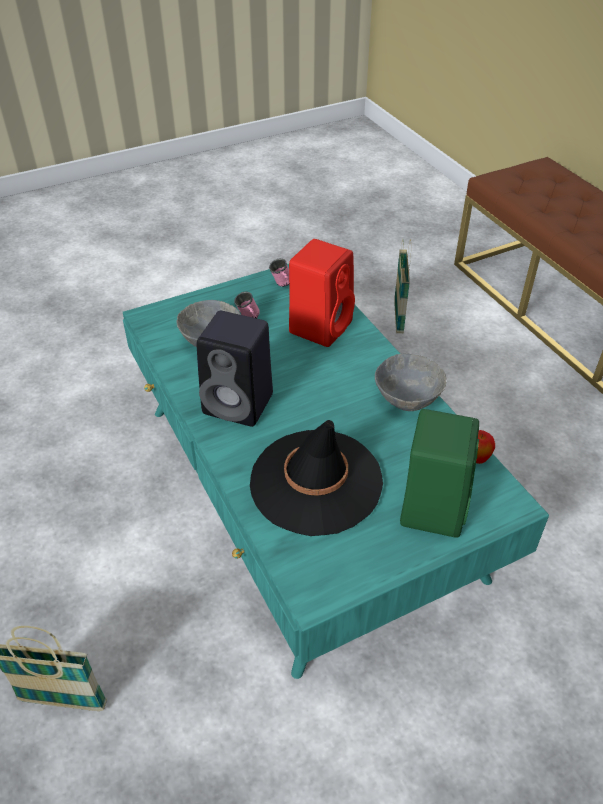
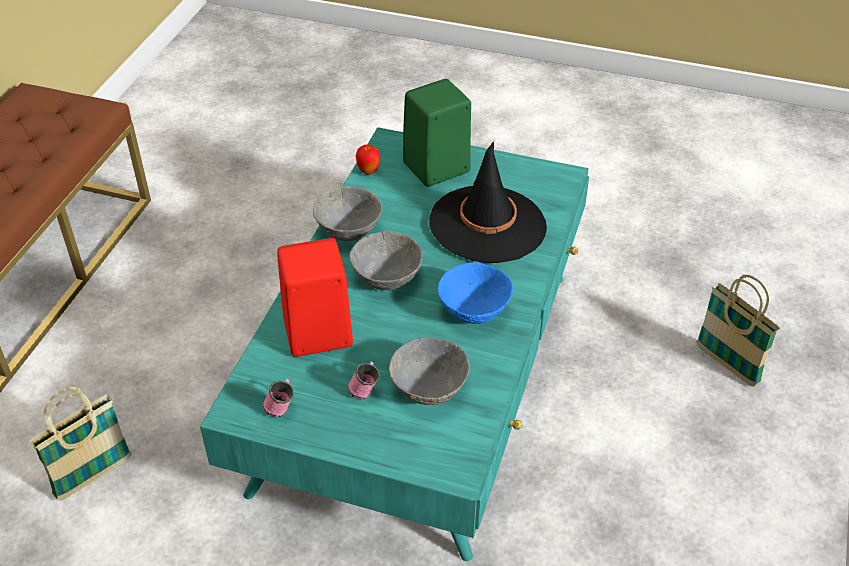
camera: 135 degrees left, 0 degrees up
black speaker [197,311,273,427] -> blue bowl [438,262,513,324]
none -> grey bowl [349,231,423,290]

